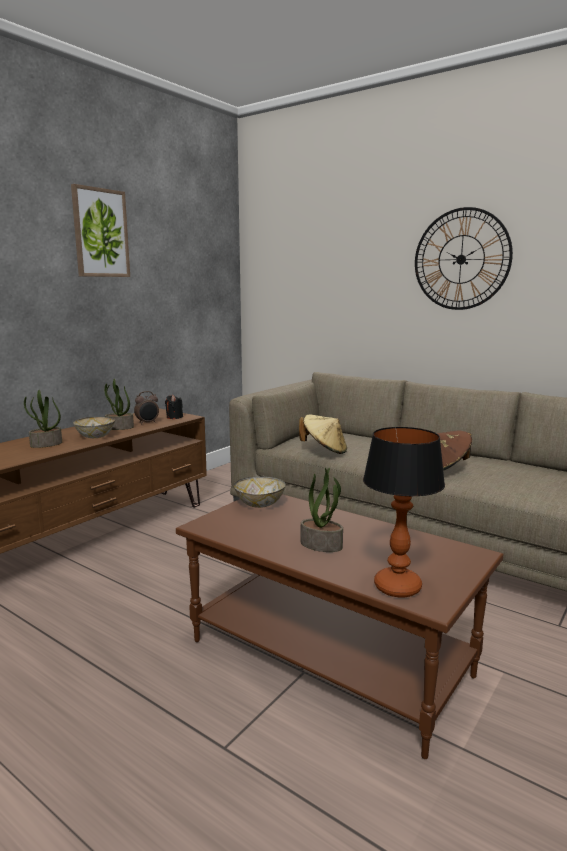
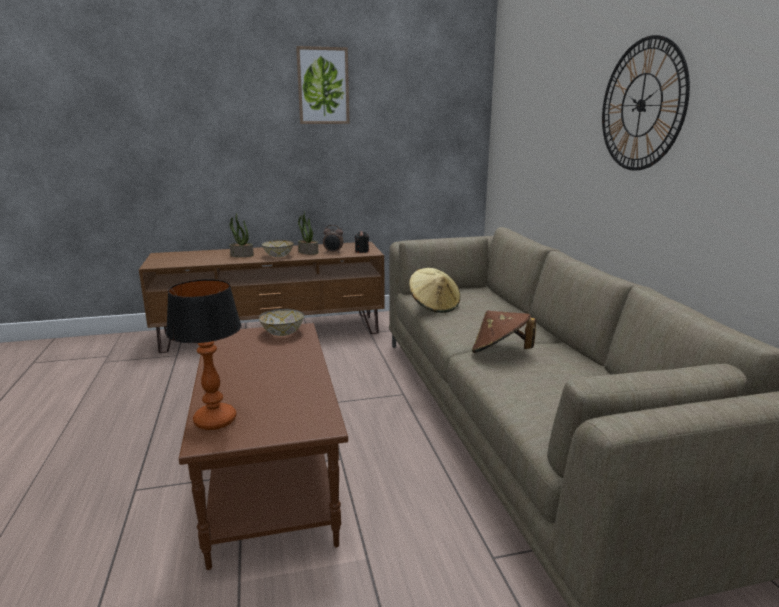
camera: 40 degrees right, 5 degrees up
potted plant [301,468,343,552] -> none

